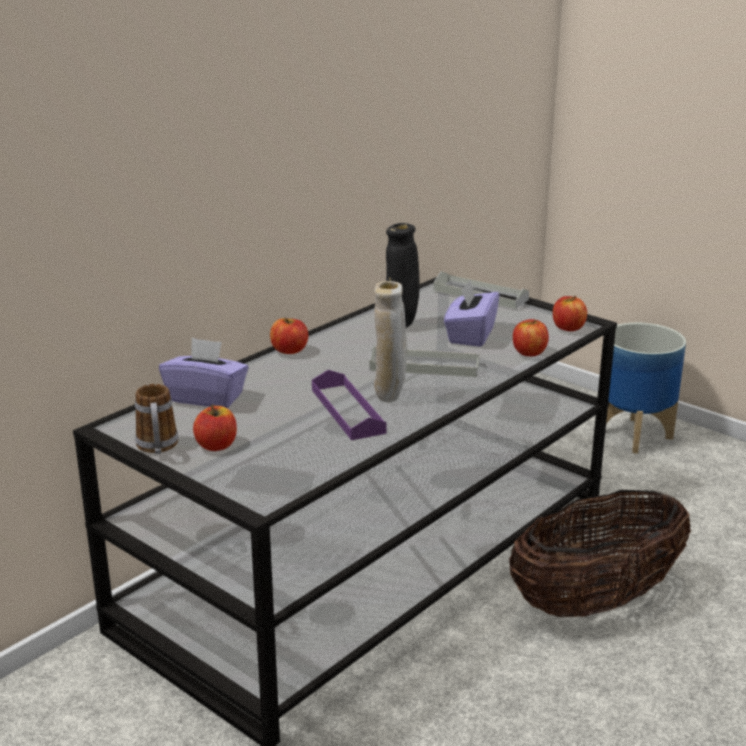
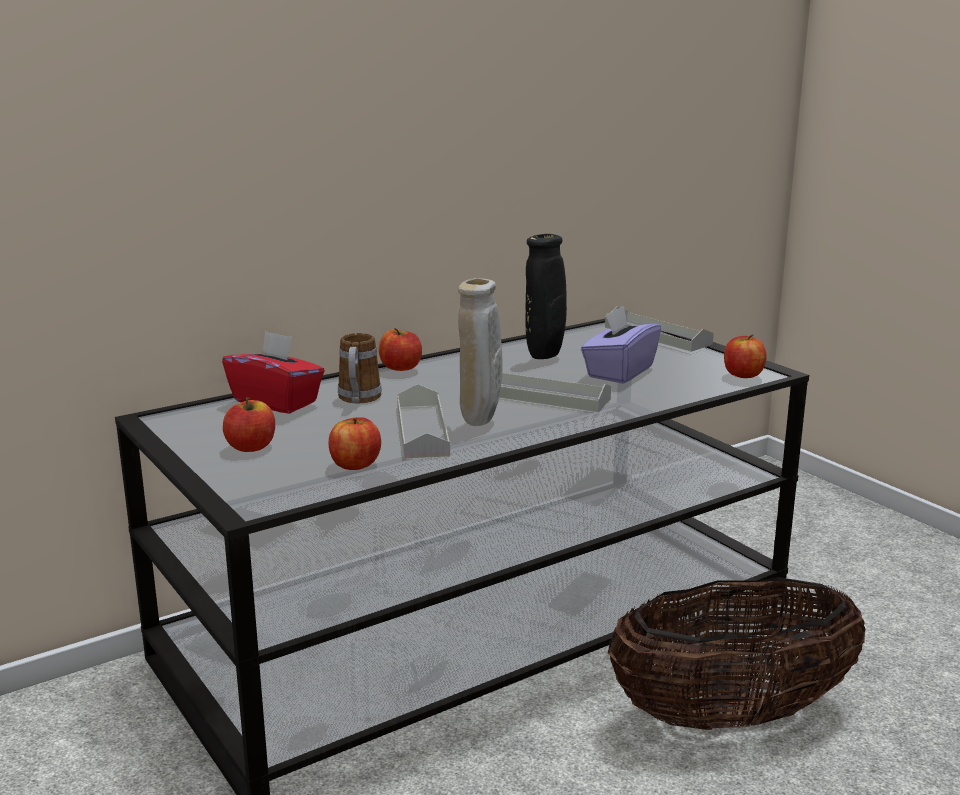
camera: 15 degrees right, 5 degrees down
mug [135,384,178,454] -> mug moved to [338,333,382,403]
purple tissue box [159,338,249,408] -> red tissue box [222,331,325,414]
purple tray [312,370,387,440] -> grey tray [397,384,450,458]
apple [513,319,549,356] -> apple moved to [328,417,381,470]
planter [606,323,686,454] -> none

